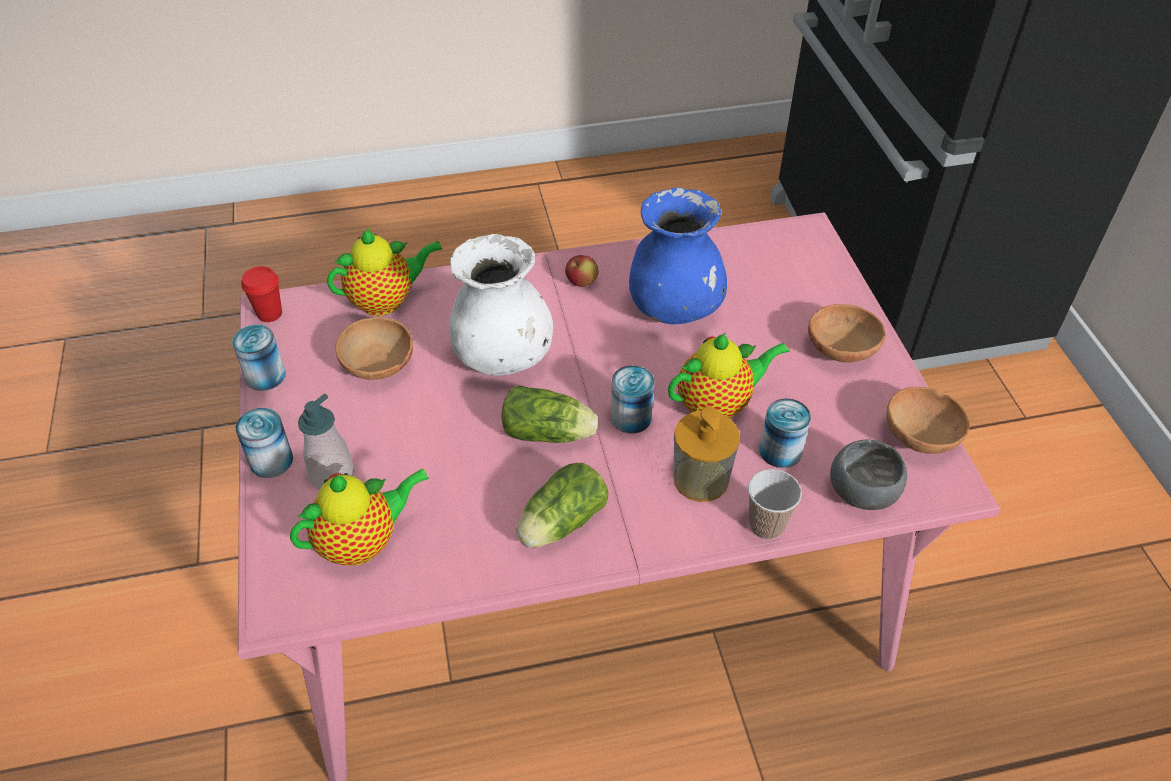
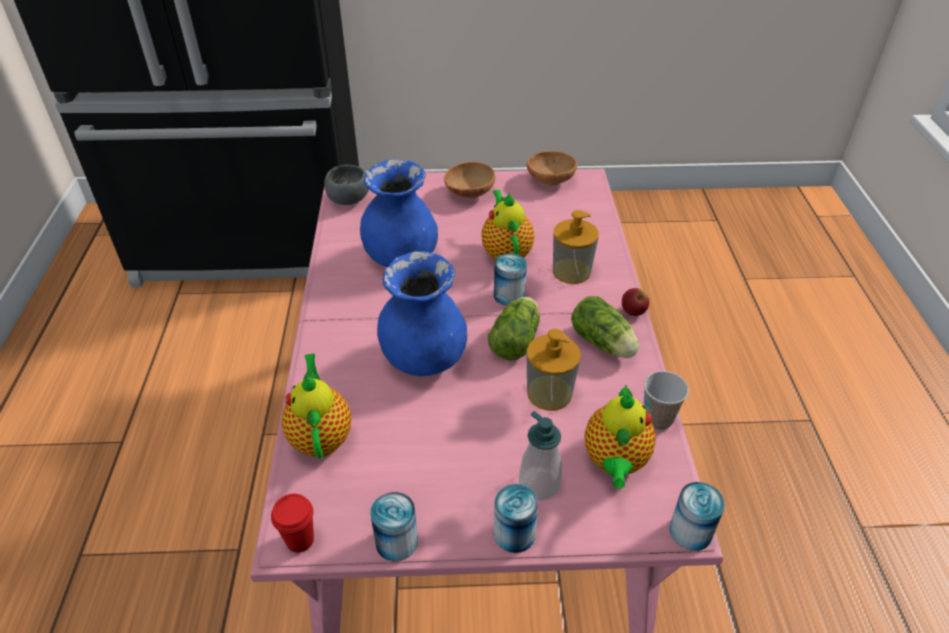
camera: 80 degrees left, 5 degrees down
teapot [290,469,429,566] -> teapot turned 150 degrees counterclockwise [584,385,656,489]
brown bowl [335,317,413,380] -> none
white vase [449,234,553,376] -> blue vase [377,251,467,376]
apple [565,255,599,287] -> apple moved to [622,288,649,316]
cup [748,469,802,540] -> cup moved to [644,371,689,430]
can [759,398,811,468] -> can moved to [670,482,725,551]
grey bowl [830,439,907,510] -> grey bowl moved to [324,165,369,205]
none -> soap dispenser [527,329,581,411]

